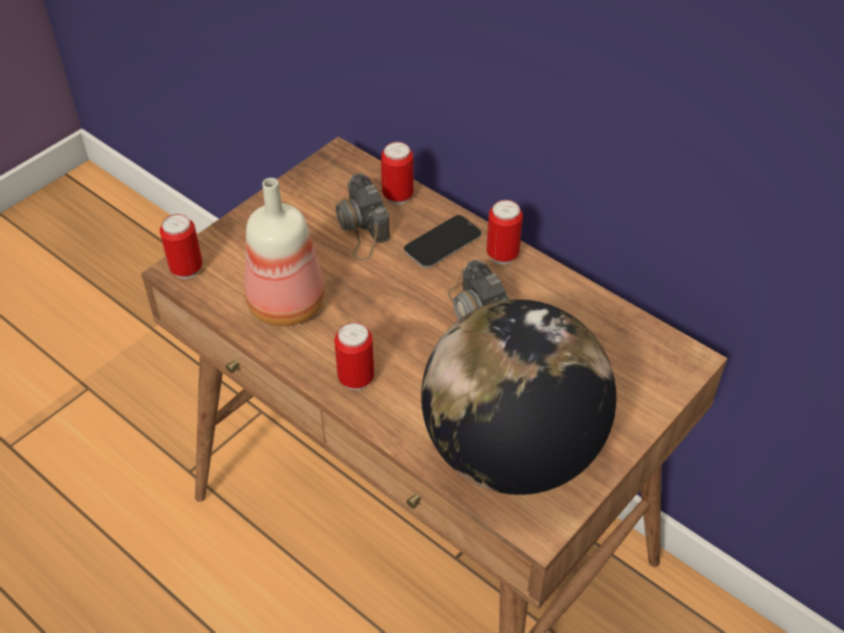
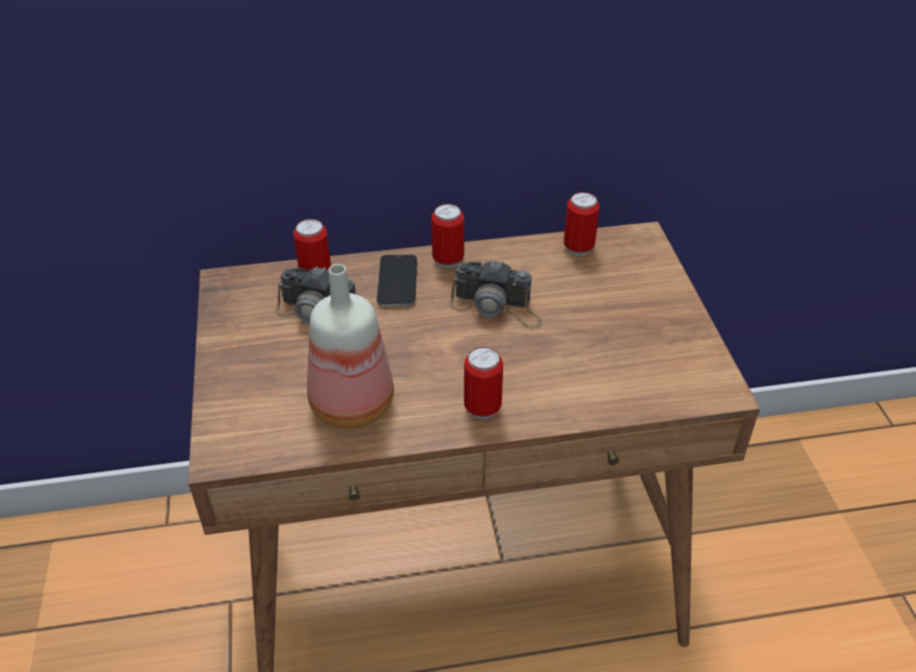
camera: 50 degrees left, 5 degrees down
can [160,214,202,279] -> can moved to [564,192,599,256]
globe [421,299,616,495] -> none

